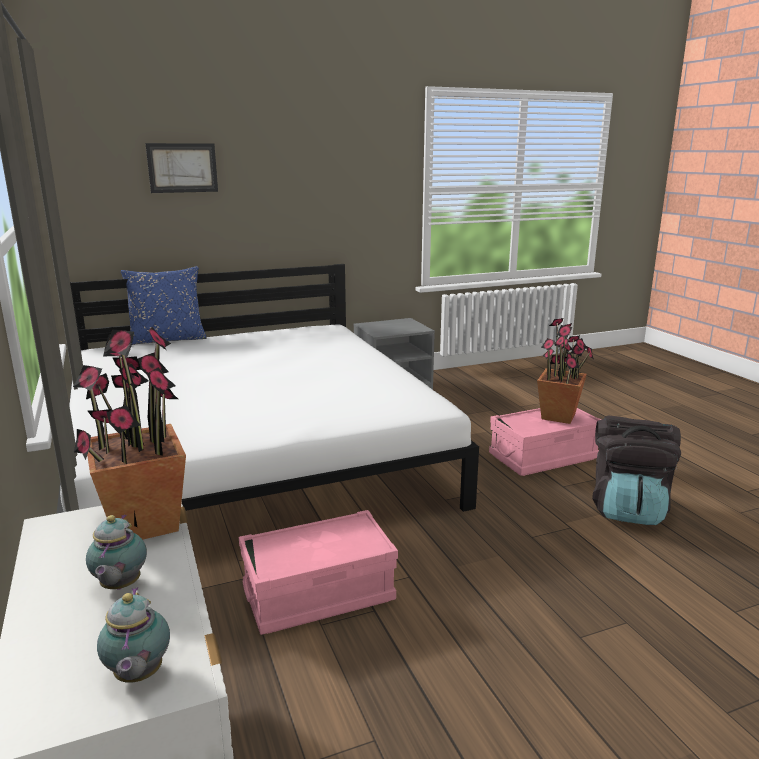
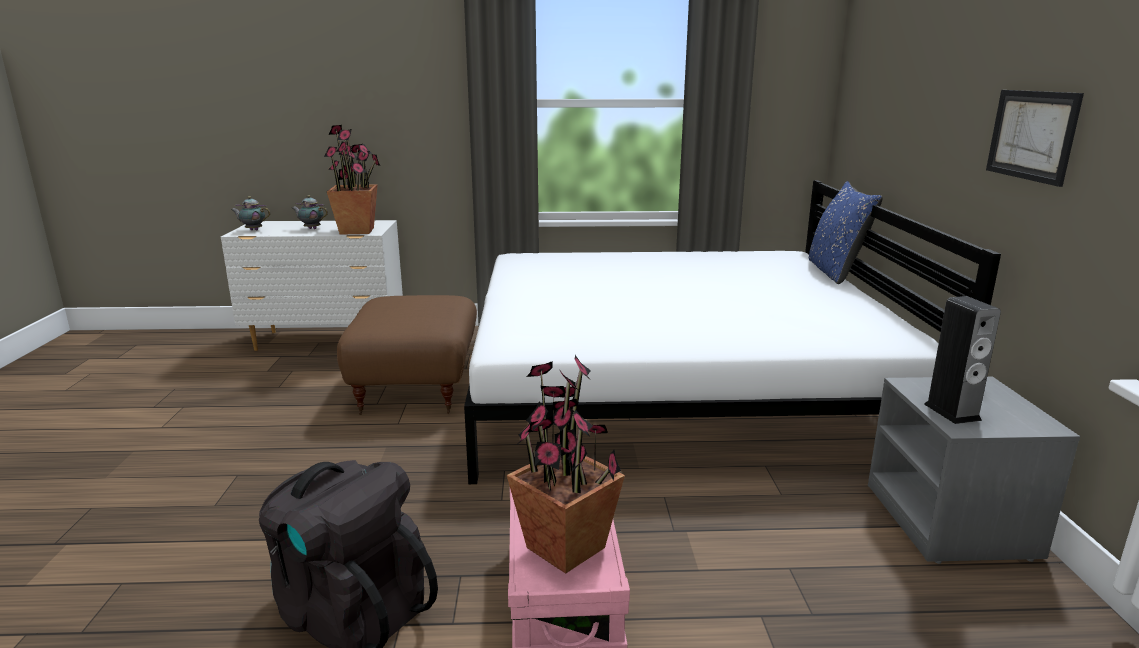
camera: 110 degrees right, 0 degrees up
picture [145,143,218,193] -> picture moved to [986,90,1084,187]
pink storage box [239,510,398,635] -> brown ottoman [337,295,477,415]
none -> speaker [924,296,1001,424]

